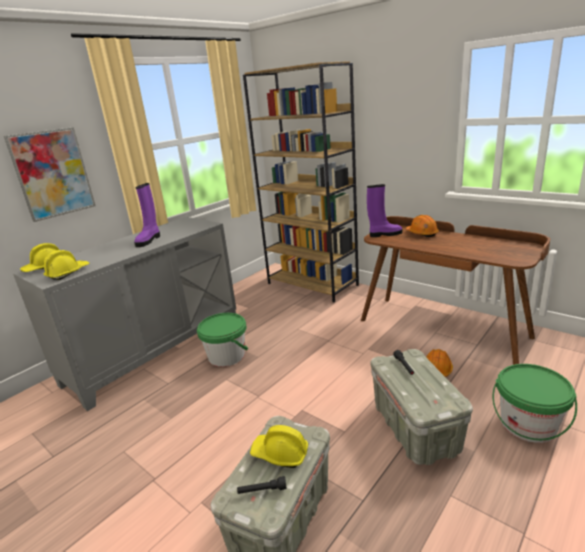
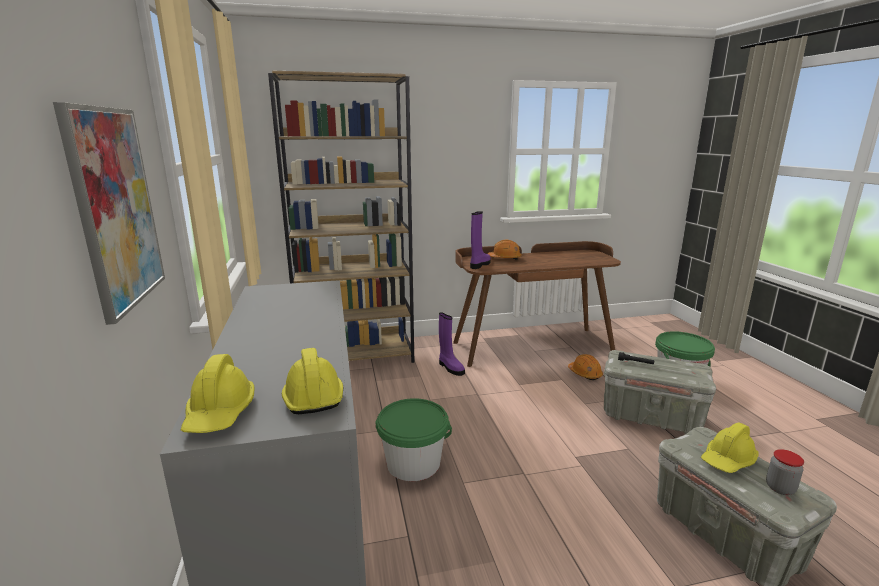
camera: 55 degrees left, 5 degrees down
purple boot [134,183,160,247] -> purple boot moved to [439,312,465,376]
black flashlight [237,476,287,494] -> jar [766,449,804,495]

